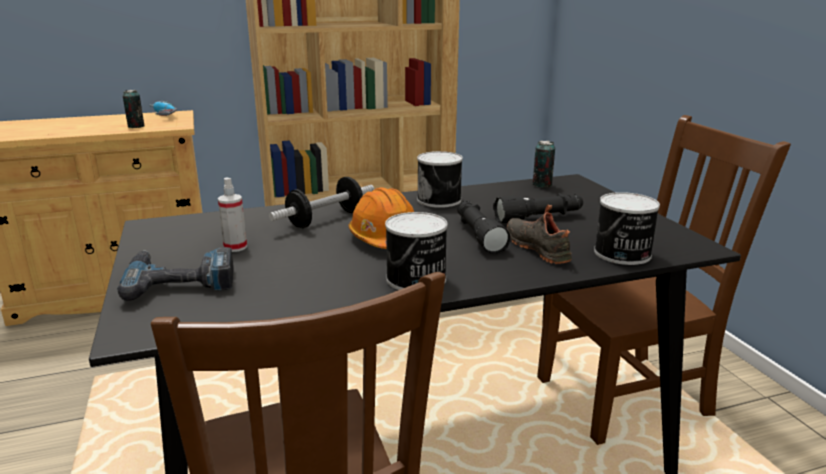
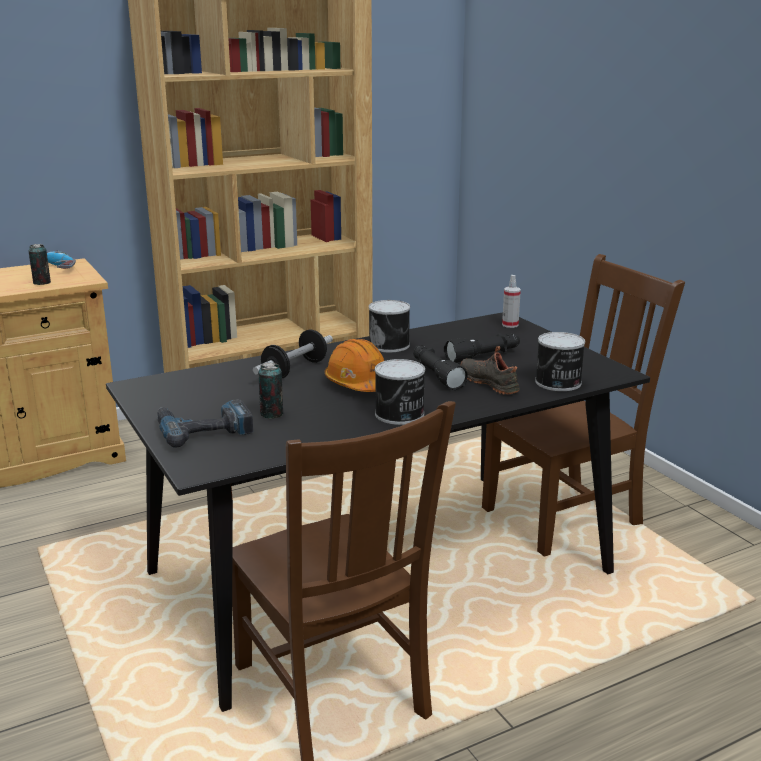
camera: 10 degrees left, 0 degrees up
spray bottle [218,178,247,252] -> spray bottle moved to [502,275,521,328]
can [533,141,555,188] -> can moved to [258,363,284,419]

